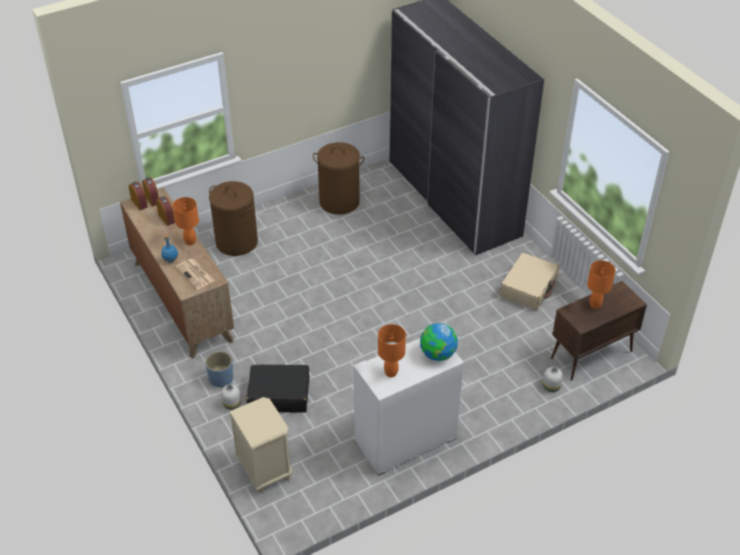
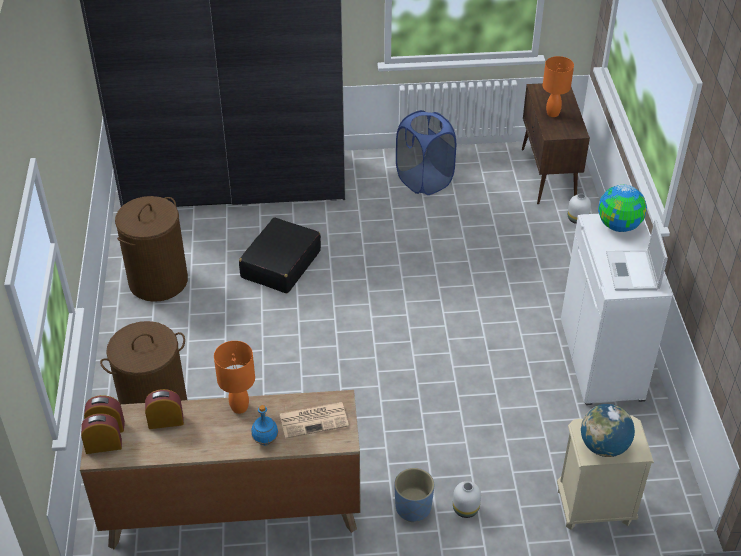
camera: 65 degrees left, 0 degrees up
black suitcase [246,365,309,413] -> black suitcase moved to [239,217,321,293]
orange table lamp [378,324,406,377] -> laptop [606,220,668,291]
beige suitcase [500,253,559,310] -> blue laundry basket [396,110,456,195]
none -> globe [581,404,635,457]

